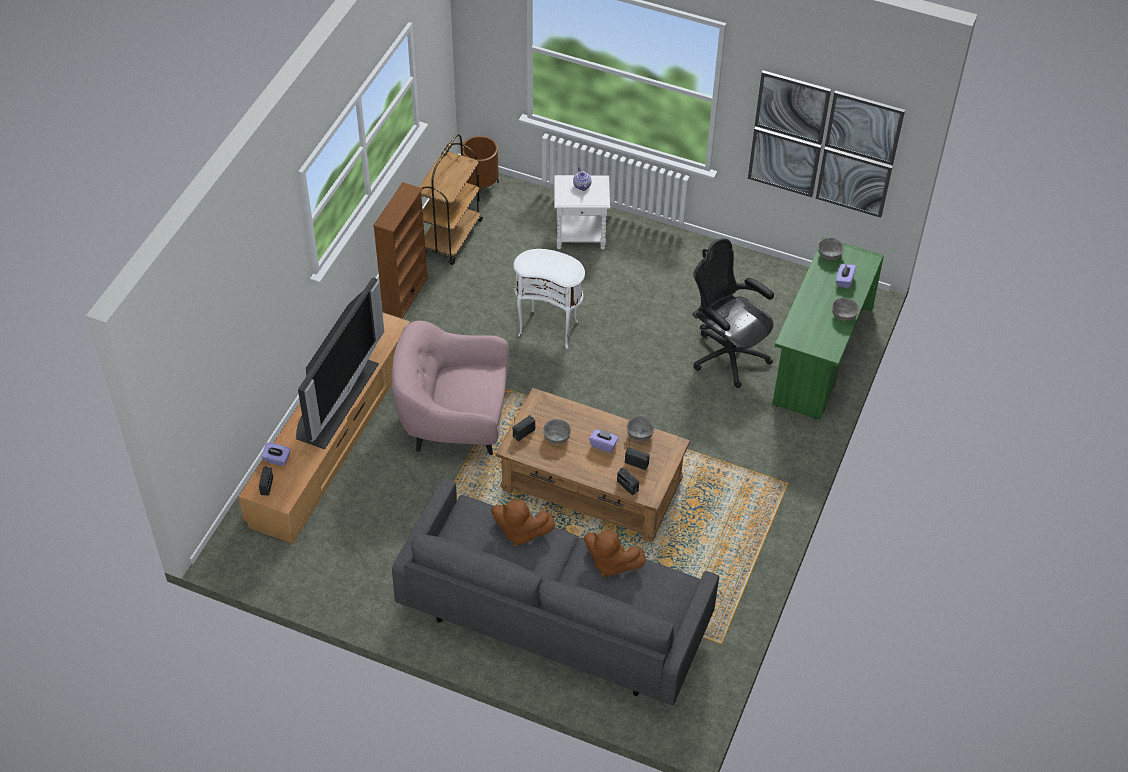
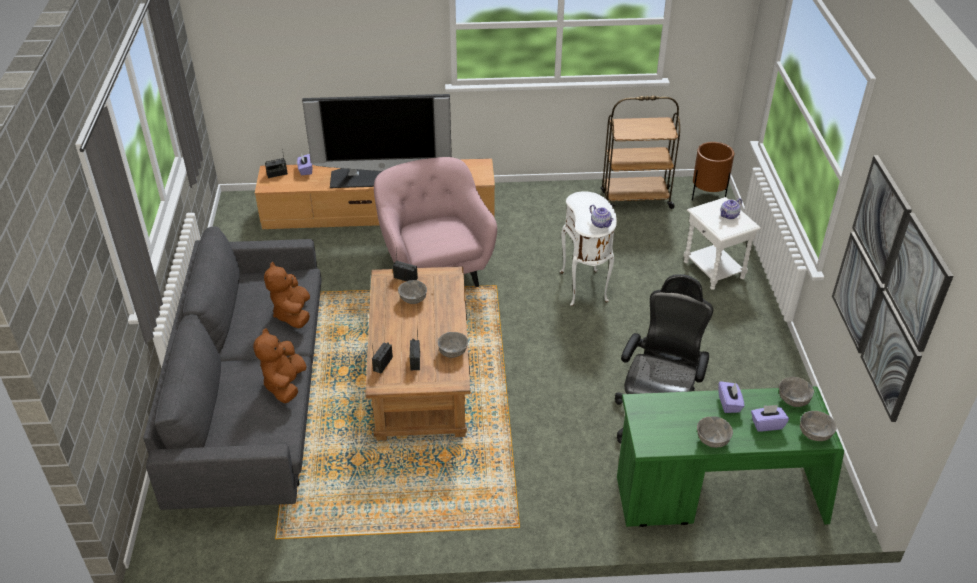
camera: 65 degrees right, 10 degrees down
brown bookcase [373,182,429,319] -> none
purple tissue box [589,429,619,453] -> purple tissue box moved to [718,381,745,413]
none -> teapot [590,205,614,228]
none -> grey bowl [800,411,837,441]

